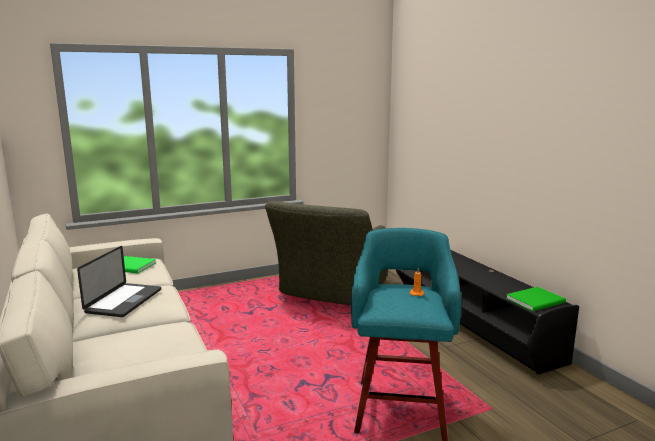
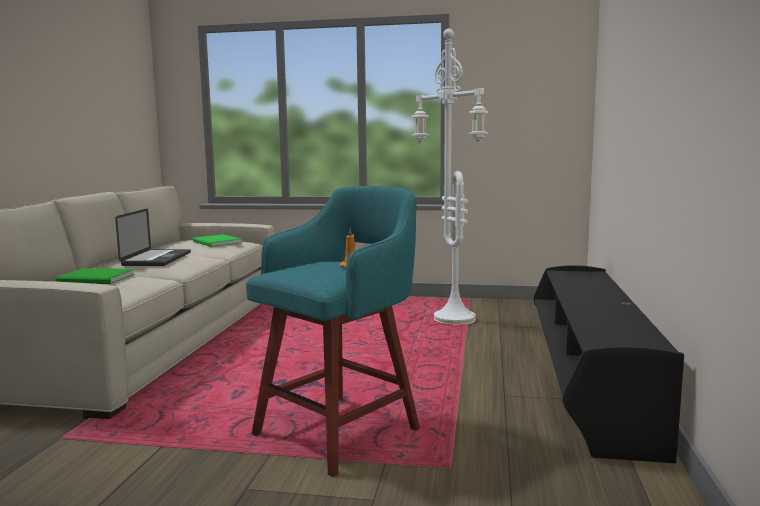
camera: 35 degrees right, 5 degrees down
laptop [77,246,161,317] -> laptop turned 45 degrees counterclockwise [115,209,191,266]
green armchair [265,201,387,305] -> white floor lamp [412,29,488,325]
green book [506,287,566,311] -> green book moved to [55,268,135,284]

